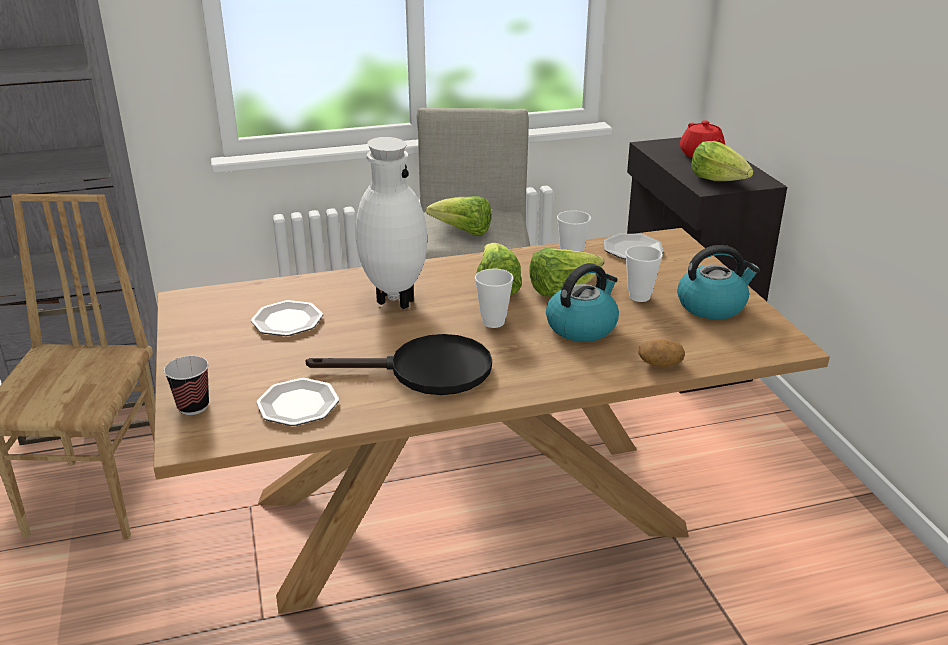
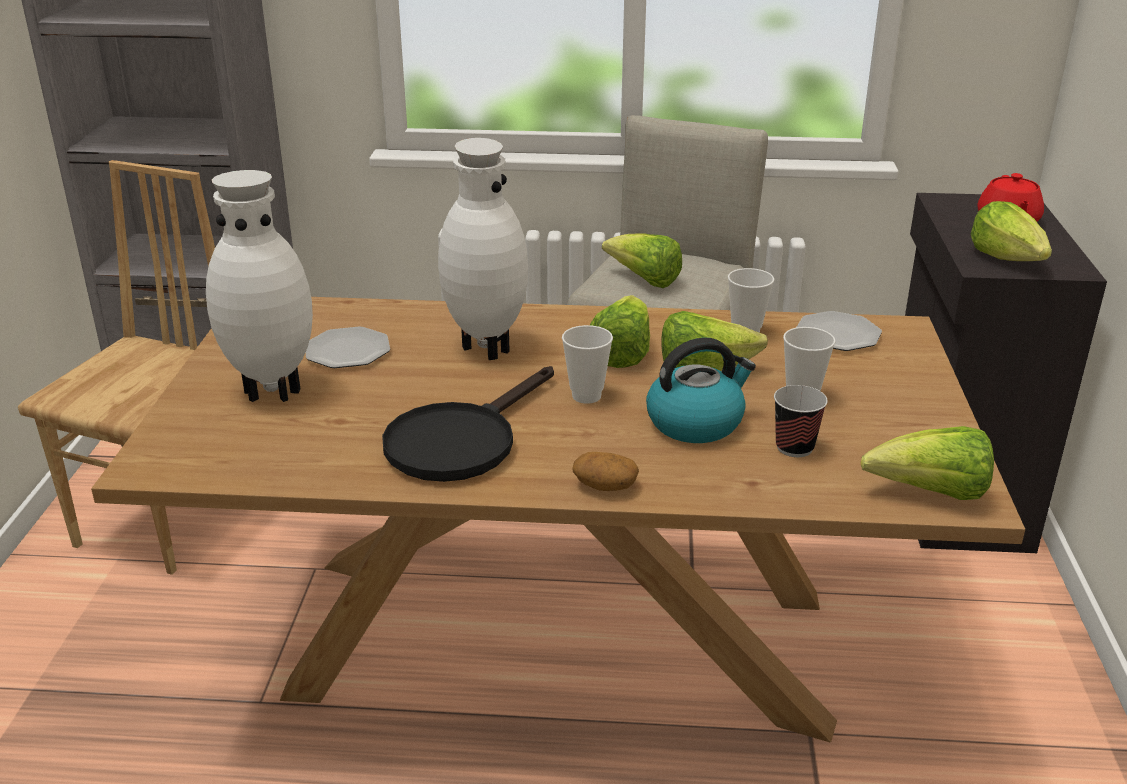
camera: 20 degrees right, 0 degrees up
cup [164,356,209,415] -> cup moved to [774,385,828,457]
plate [256,378,339,426] -> none
black frying pan [305,334,492,395] -> black frying pan turned 105 degrees clockwise [382,366,554,482]
potato [638,340,685,367] -> potato moved to [573,452,639,491]
kettle [677,245,760,319] -> none
none -> white vase [206,170,313,402]
none -> lettuce [861,426,994,500]

